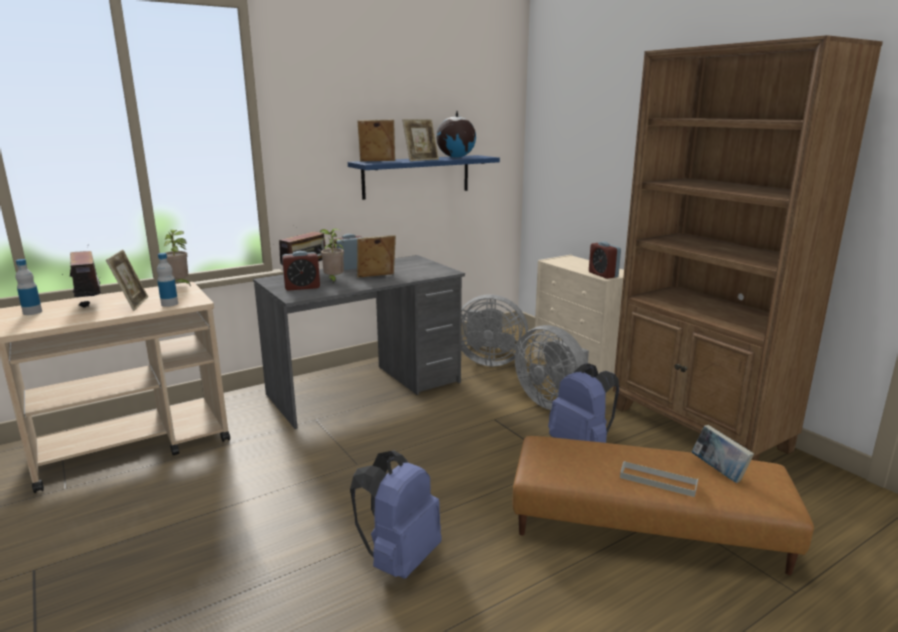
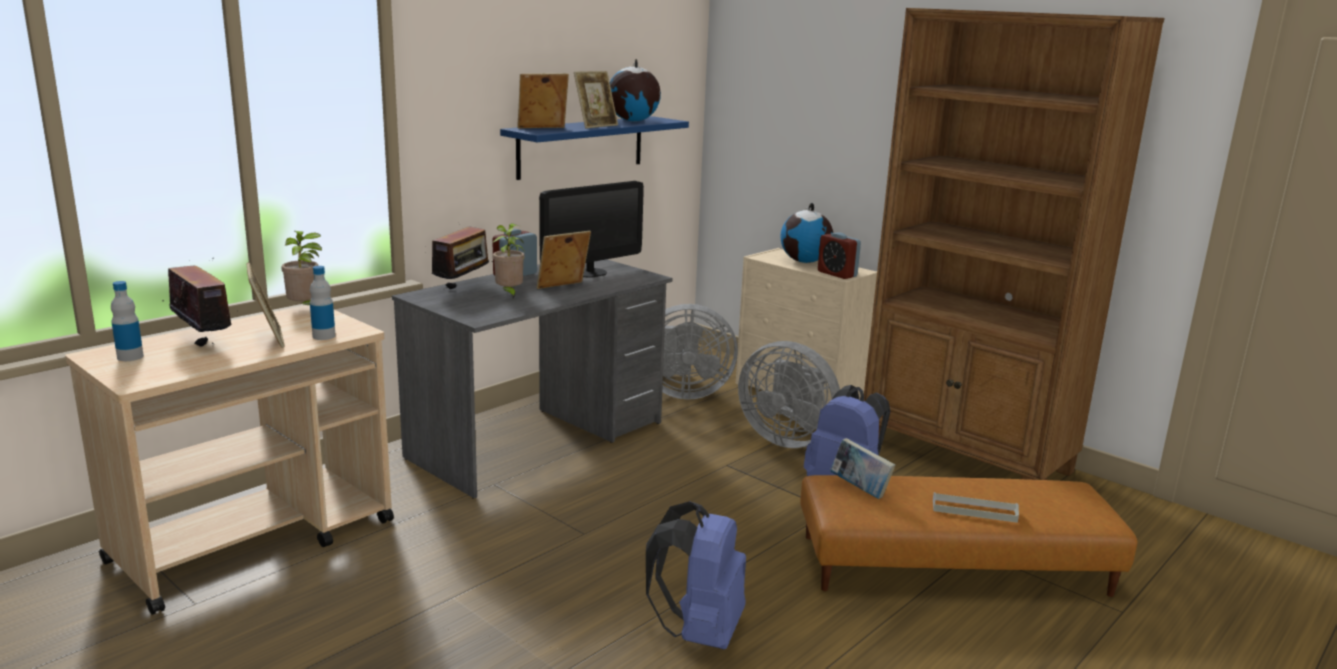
camera: 15 degrees left, 0 degrees up
alarm clock [282,251,320,291] -> none
book [692,425,754,483] -> book moved to [830,438,895,499]
none -> monitor [539,181,644,278]
none -> globe [781,203,833,263]

